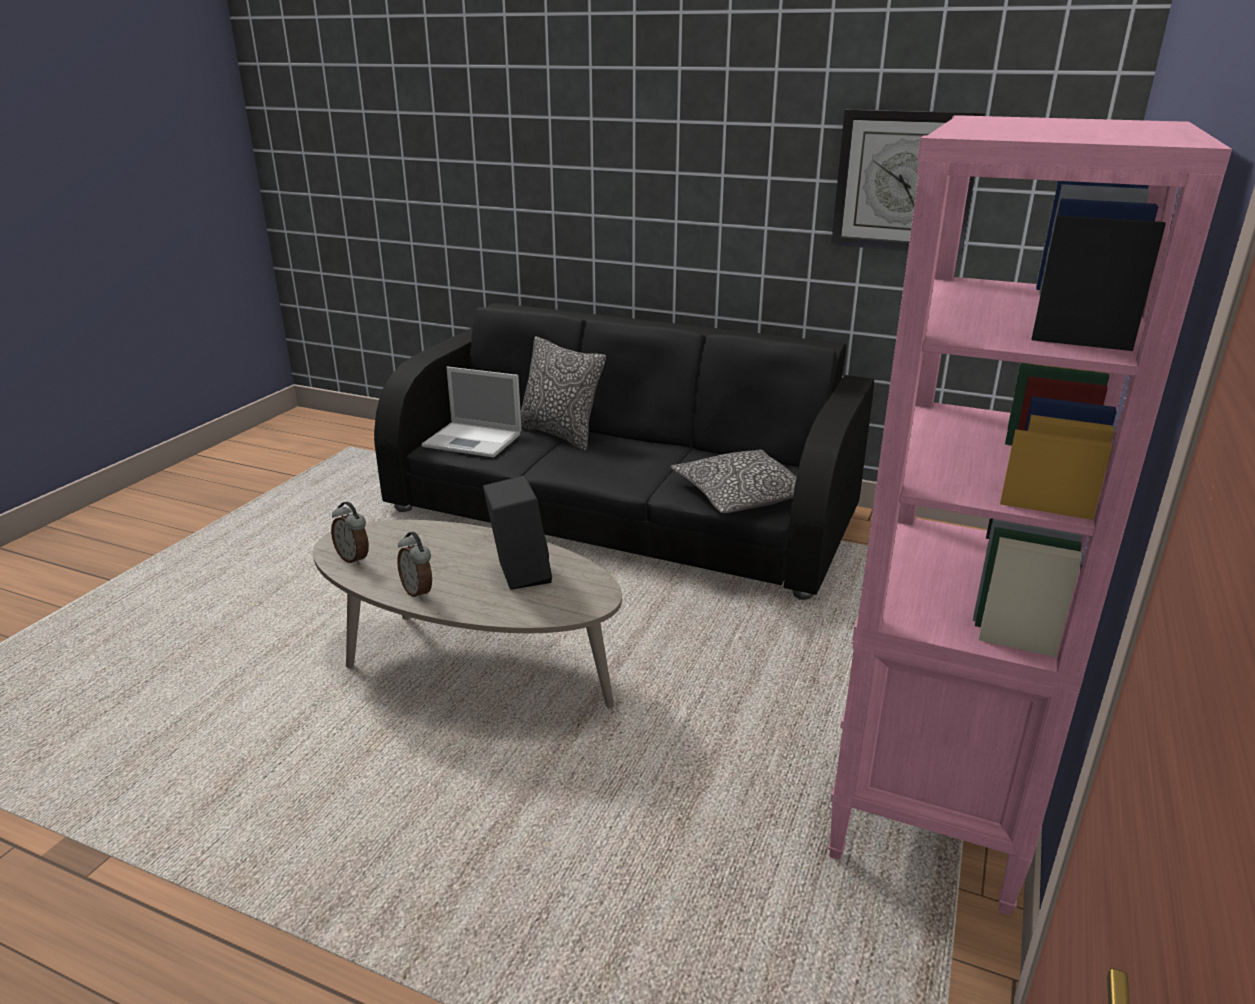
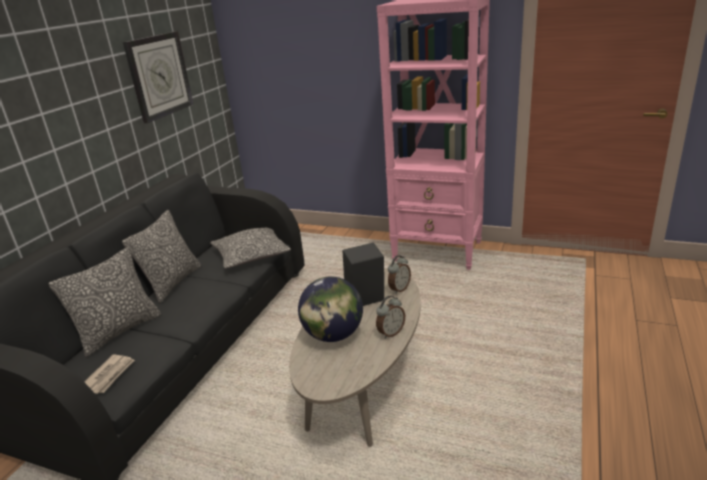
camera: 90 degrees left, 0 degrees up
alarm clock [331,502,369,565] -> alarm clock moved to [388,255,411,294]
laptop [422,367,522,458] -> newspaper [84,355,135,394]
none -> pillow [122,210,201,303]
none -> globe [298,276,363,342]

